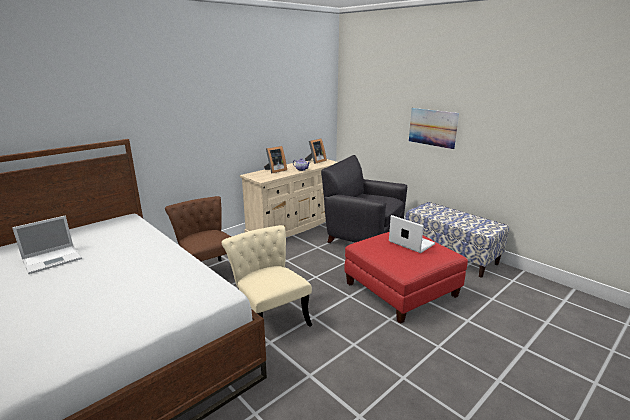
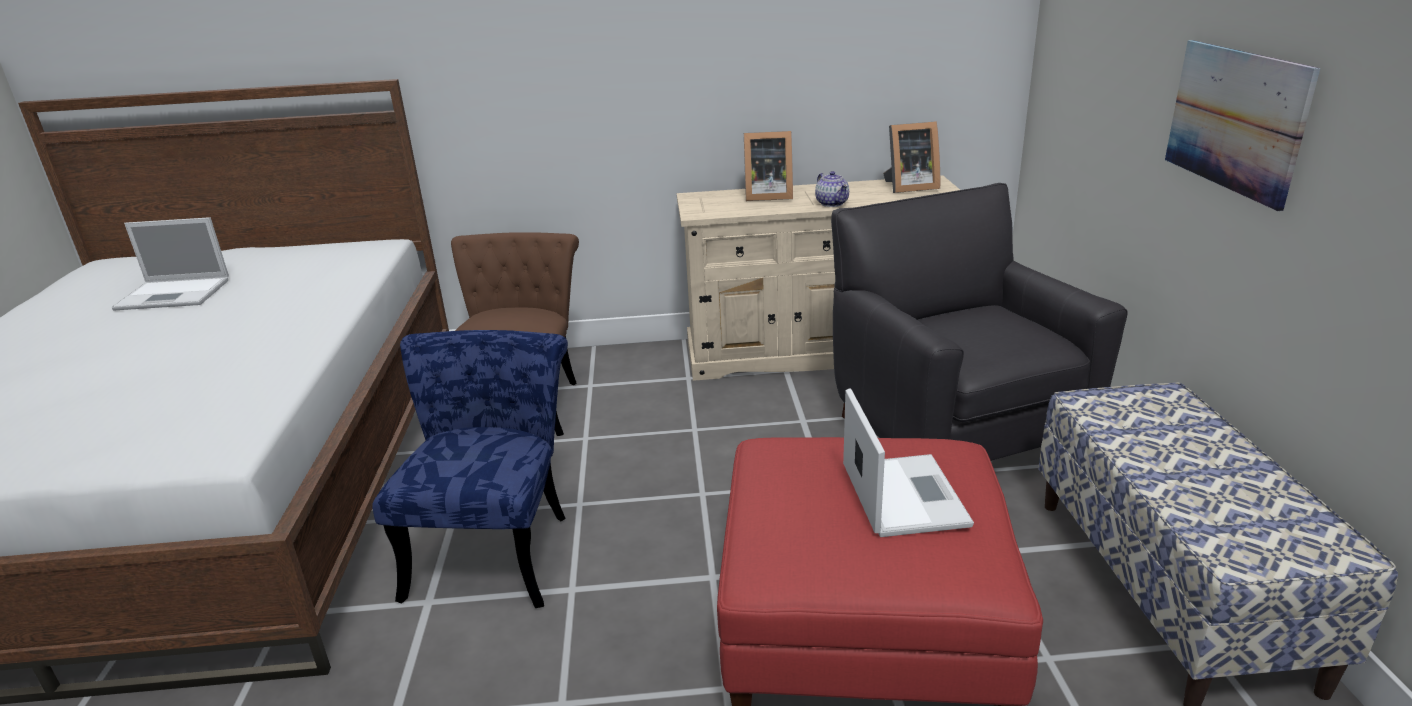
camera: 40 degrees right, 5 degrees up
beige chair [222,225,312,327] -> blue chair [372,330,568,608]

